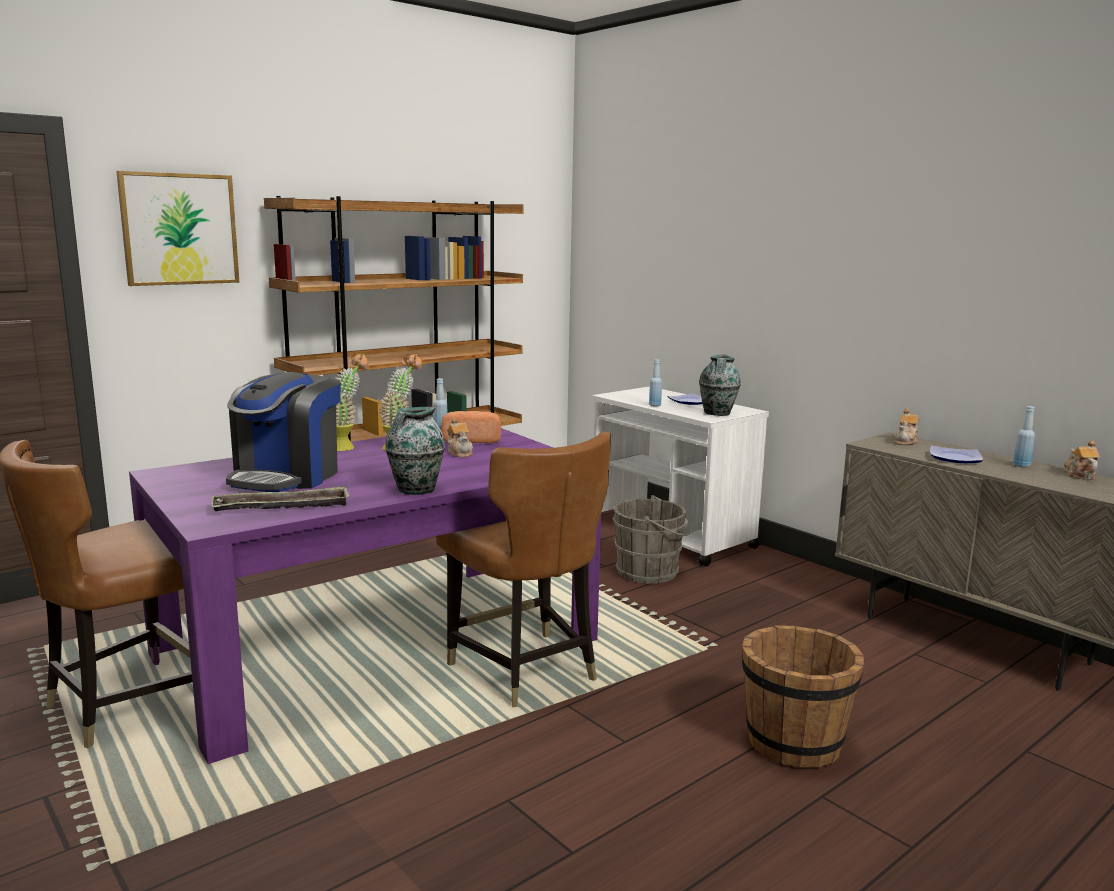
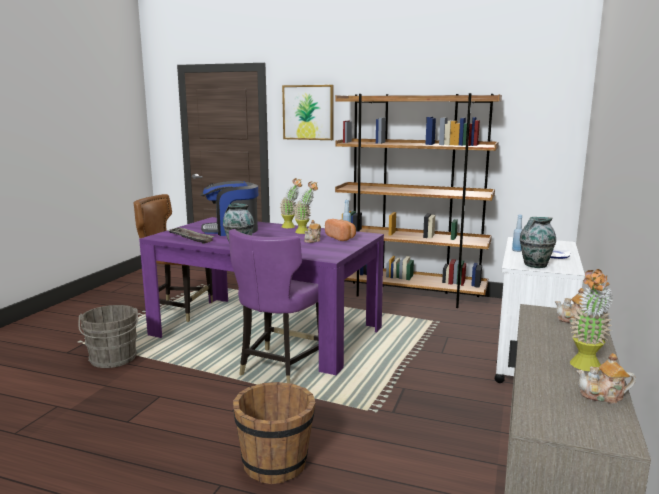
camera: 60 degrees right, 0 degrees up
brown chair [436,431,611,707] -> purple chair [229,229,319,383]
grey bucket [612,495,692,584] -> grey bucket moved to [78,305,138,368]
plate [930,446,983,463] -> none
blue bottle [1013,406,1035,468] -> potted plant [570,269,612,371]
teapot [1064,440,1100,480] -> teapot turned 150 degrees counterclockwise [576,353,636,404]

